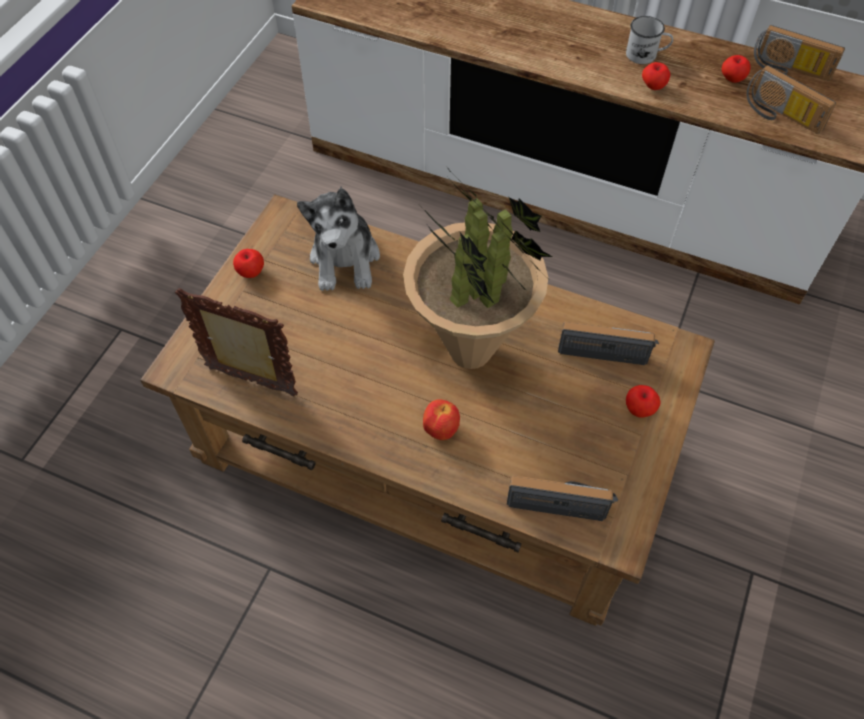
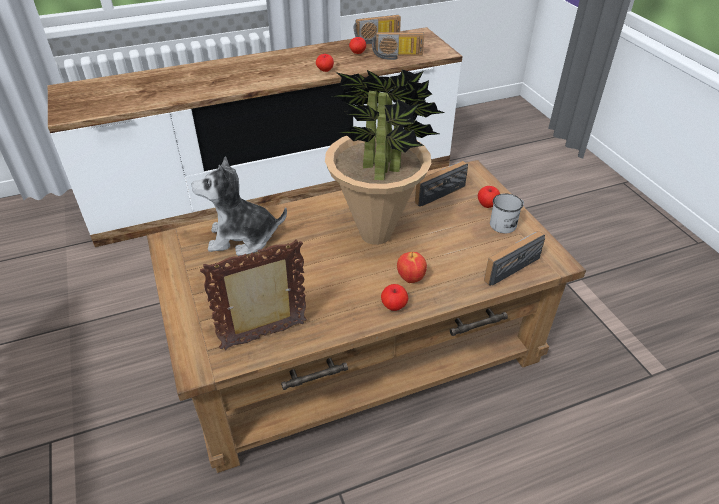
camera: 45 degrees left, 15 degrees down
apple [233,249,264,278] -> apple moved to [381,284,408,311]
plush toy [297,186,380,291] -> plush toy turned 135 degrees clockwise [192,157,287,256]
white mug [626,16,673,64] -> white mug moved to [490,194,524,233]

